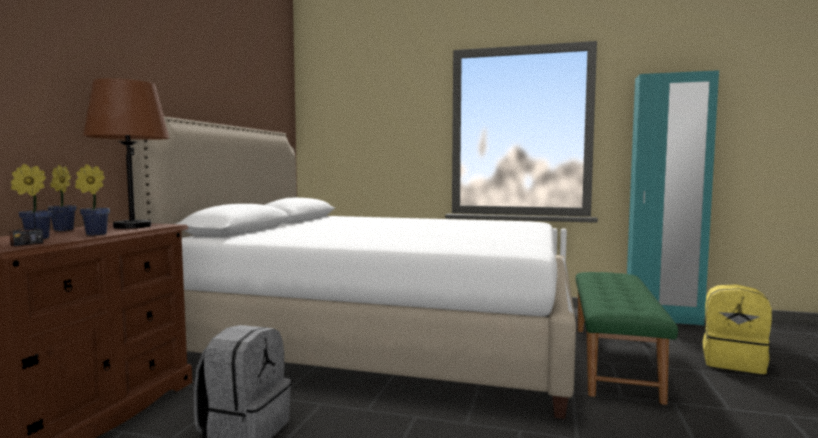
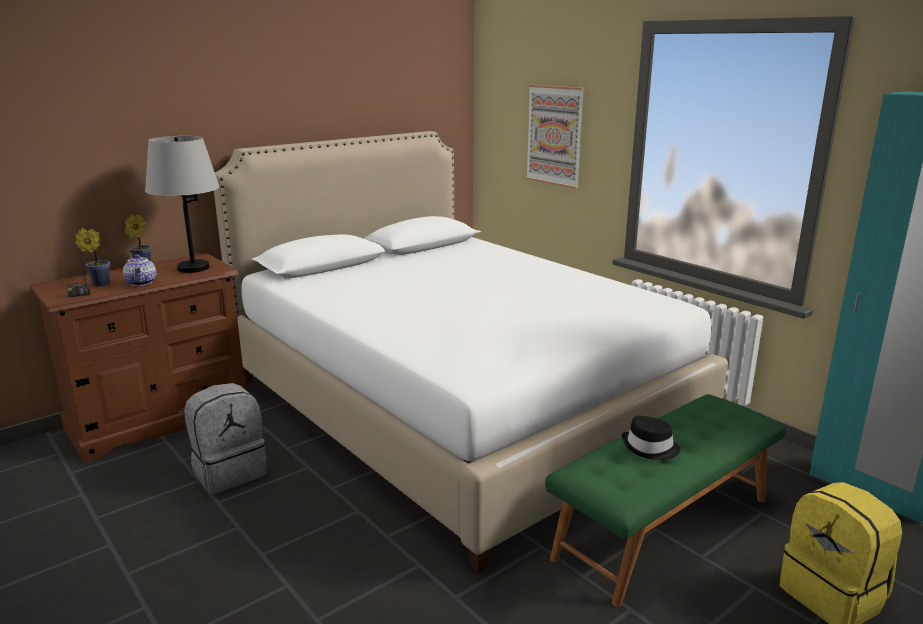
camera: 35 degrees right, 15 degrees up
potted plant [75,164,110,235] -> teapot [123,254,156,286]
brown table lamp [83,78,169,229] -> grey table lamp [145,136,219,273]
none -> picture [526,85,584,189]
none -> black hat [622,416,681,460]

